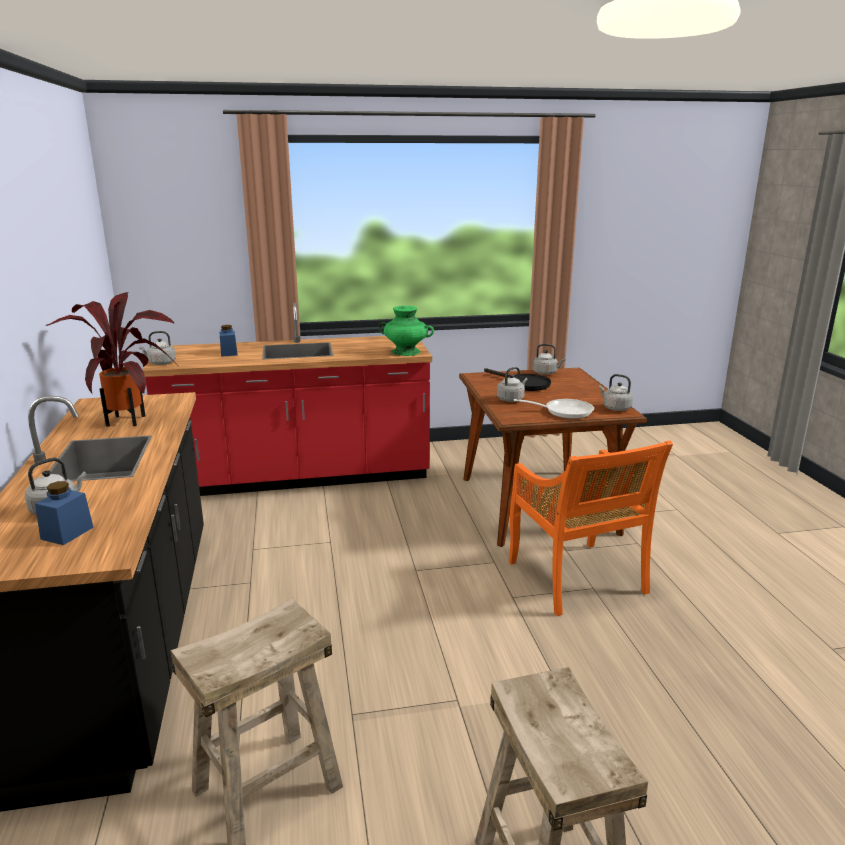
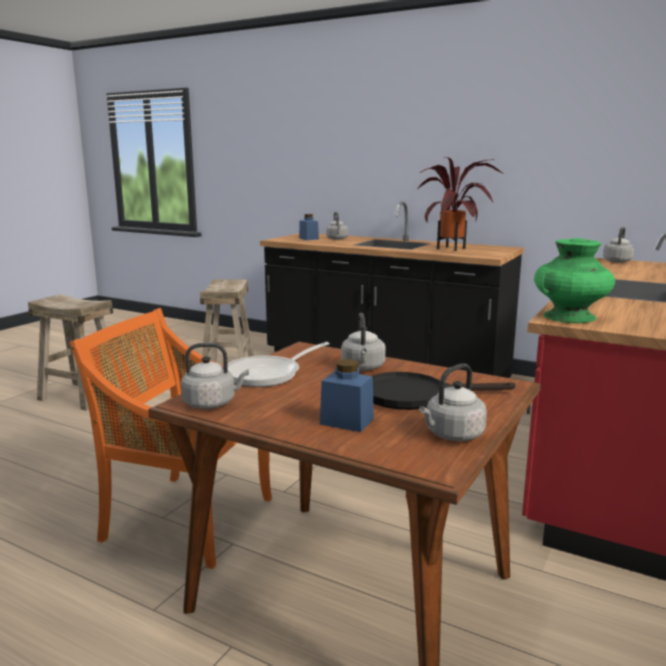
camera: 130 degrees right, 5 degrees down
blue jar [220,325,238,357] -> blue jar moved to [320,359,374,432]

